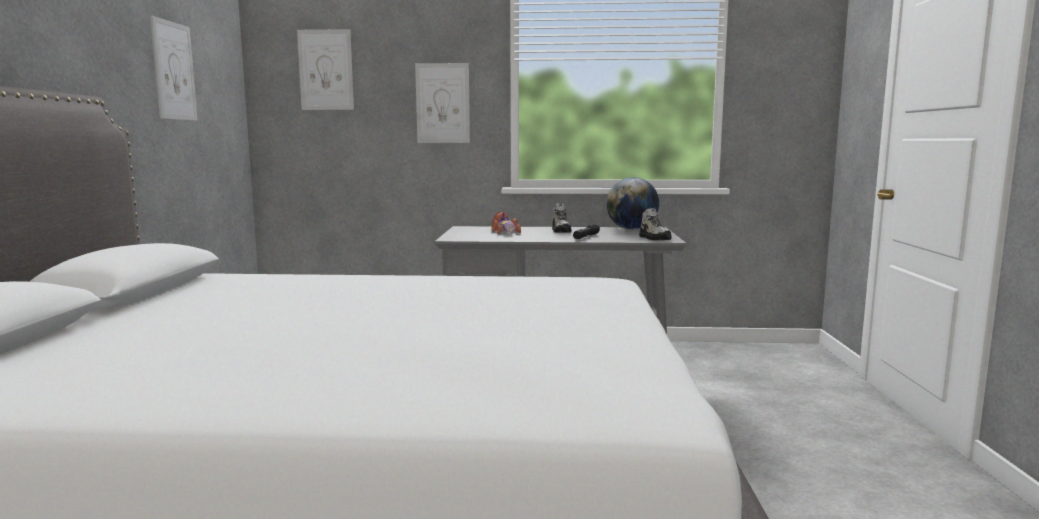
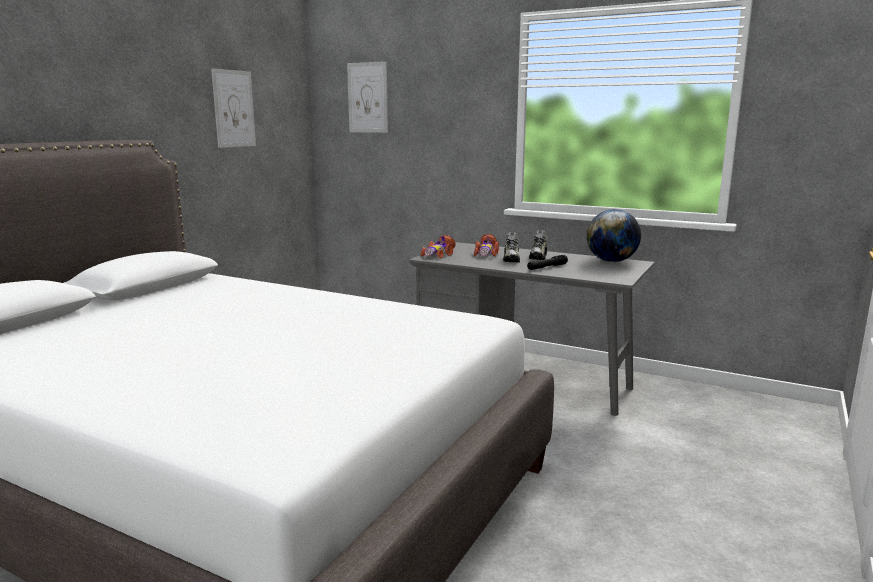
camera: 25 degrees right, 5 degrees up
picture [415,63,470,143] -> none
shoe [639,208,671,240] -> shoe moved to [503,232,520,263]
none -> toy car [421,235,456,258]

